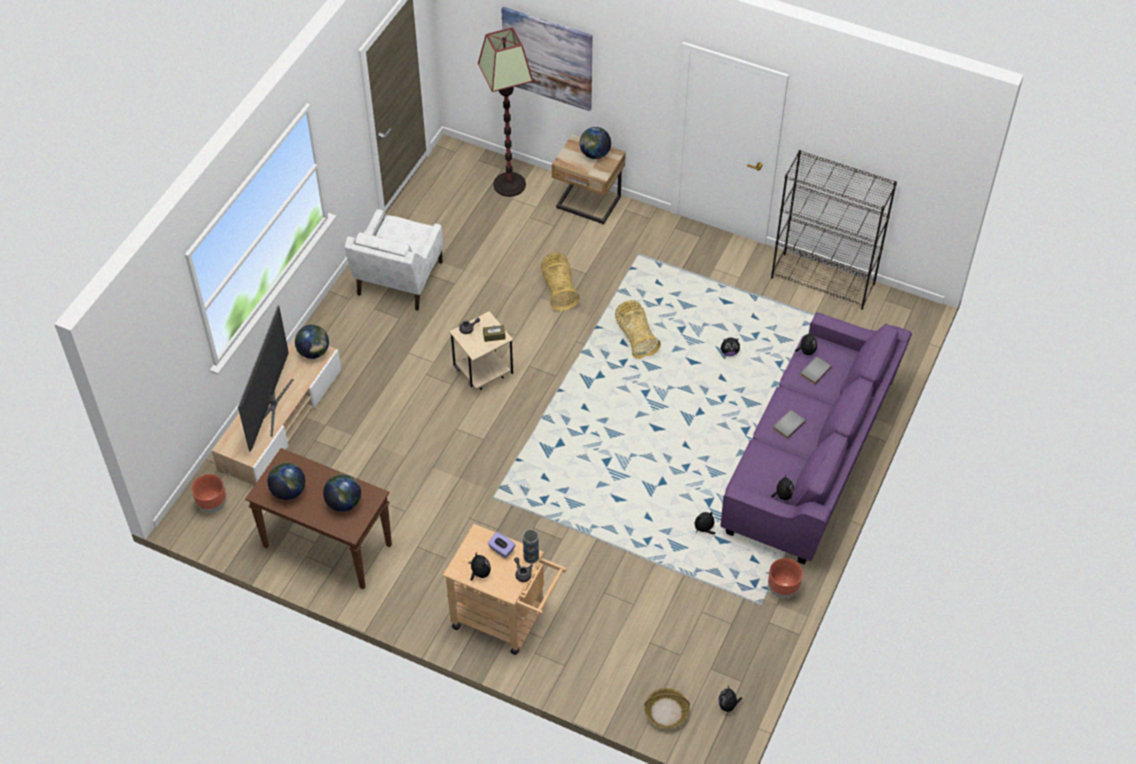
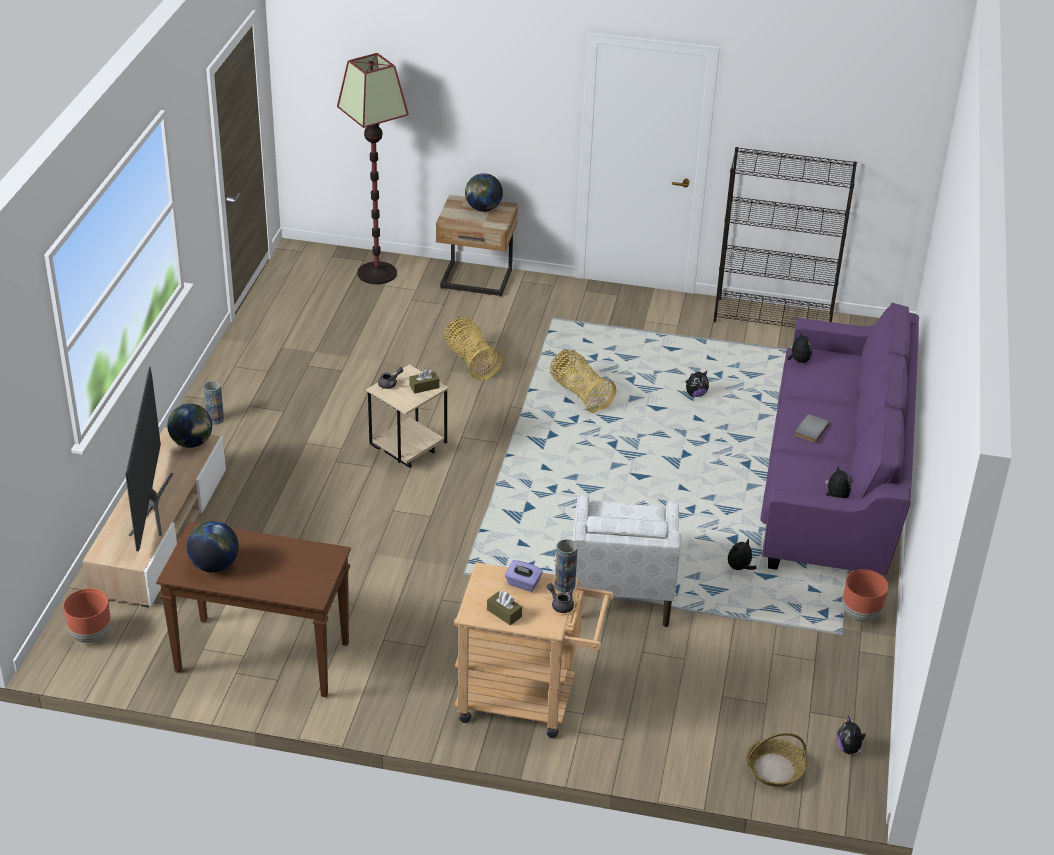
camera: 15 degrees left, 15 degrees down
globe [323,474,361,512] -> none
white armchair [345,209,444,310] -> white armchair moved to [573,494,682,627]
plush toy [468,552,491,581] -> brown tissue box [487,591,522,625]
picture [501,7,593,111] -> none
grey book [800,357,832,384] -> none
none -> vase [204,381,224,425]

